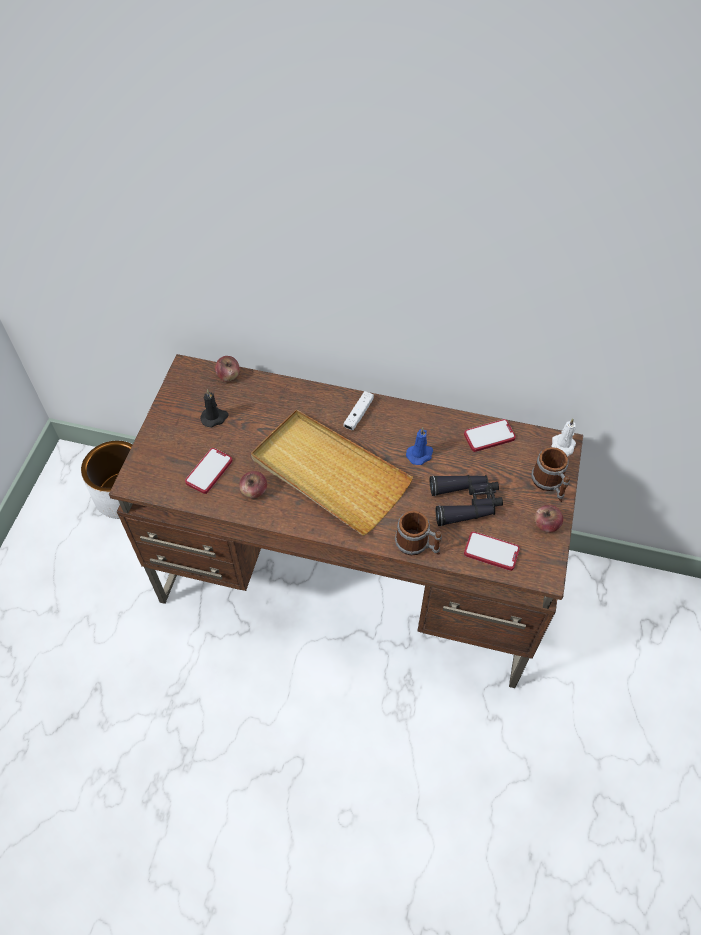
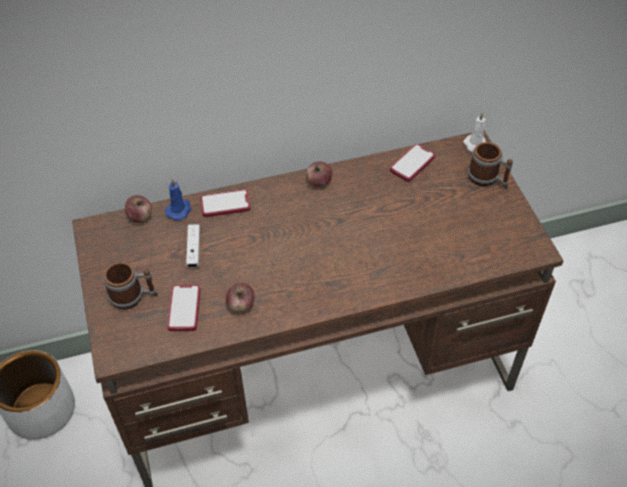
camera: 30 degrees left, 5 degrees down
black candle [200,389,229,428] -> none
beige tray [251,410,413,536] -> none
white game controller [343,391,374,430] -> white game controller moved to [186,224,200,268]
mug [395,511,442,556] -> mug moved to [103,262,158,309]
blue candle [406,427,433,465] -> blue candle moved to [165,178,192,221]
black binoculars [430,475,503,526] -> none
phone [464,531,520,571] -> phone moved to [201,190,250,217]
apple [535,505,563,532] -> apple moved to [306,161,332,187]

